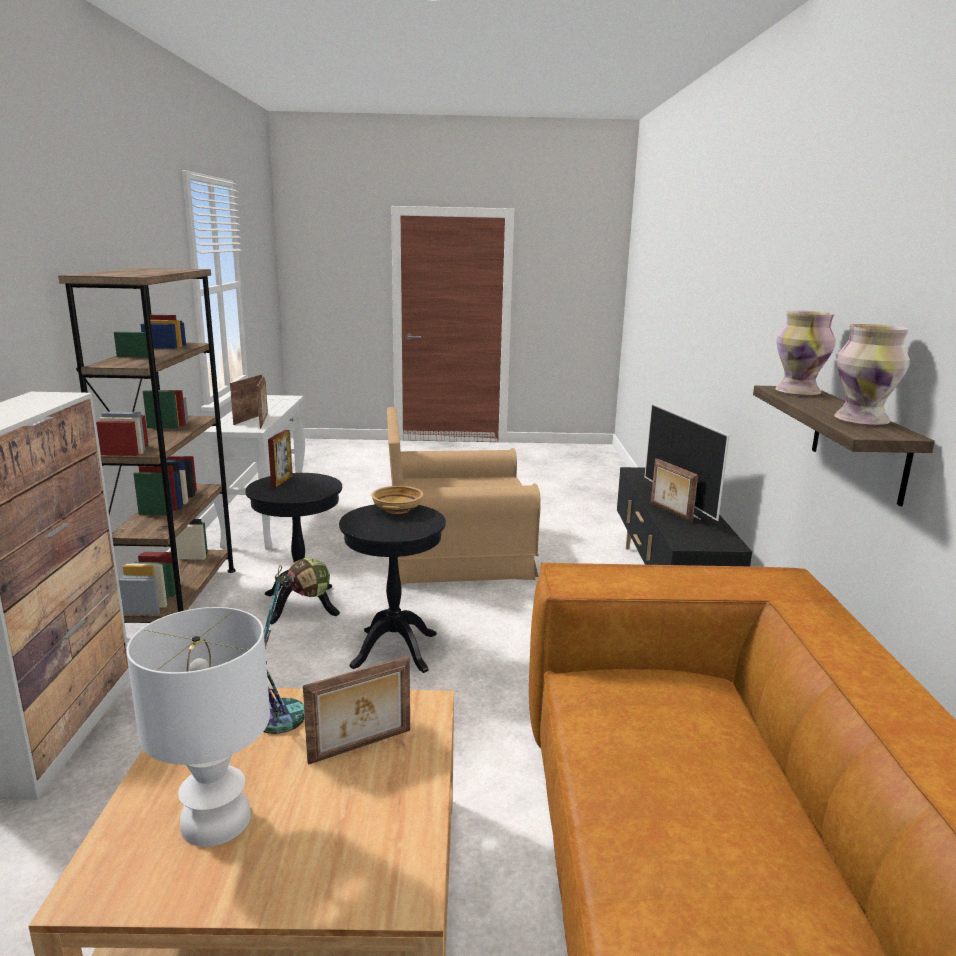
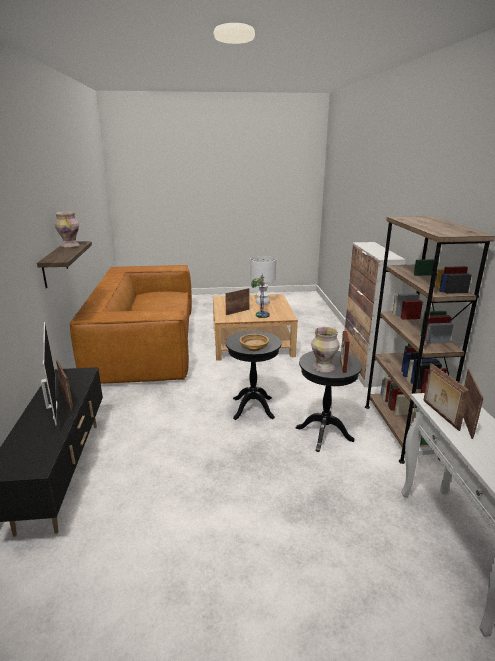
camera: 175 degrees right, 5 degrees up
brown armchair [387,407,541,585] -> none
vase [775,310,836,396] -> vase moved to [311,327,340,372]

